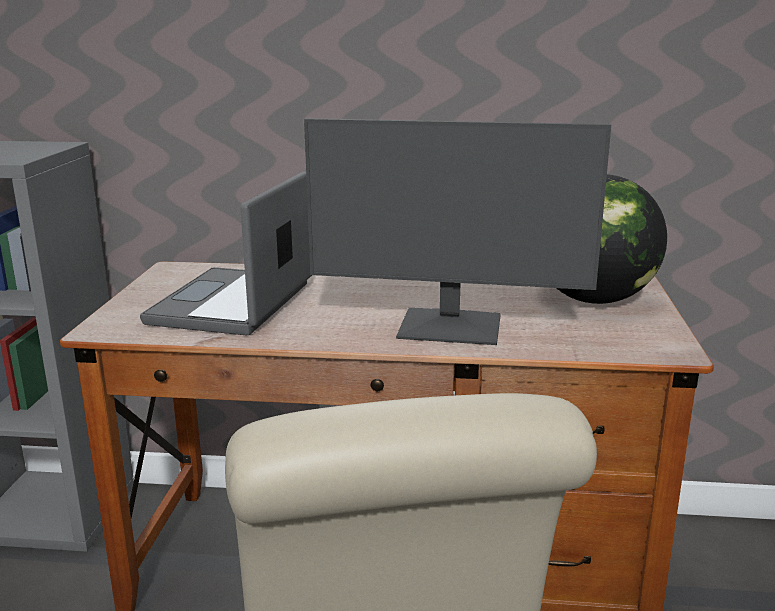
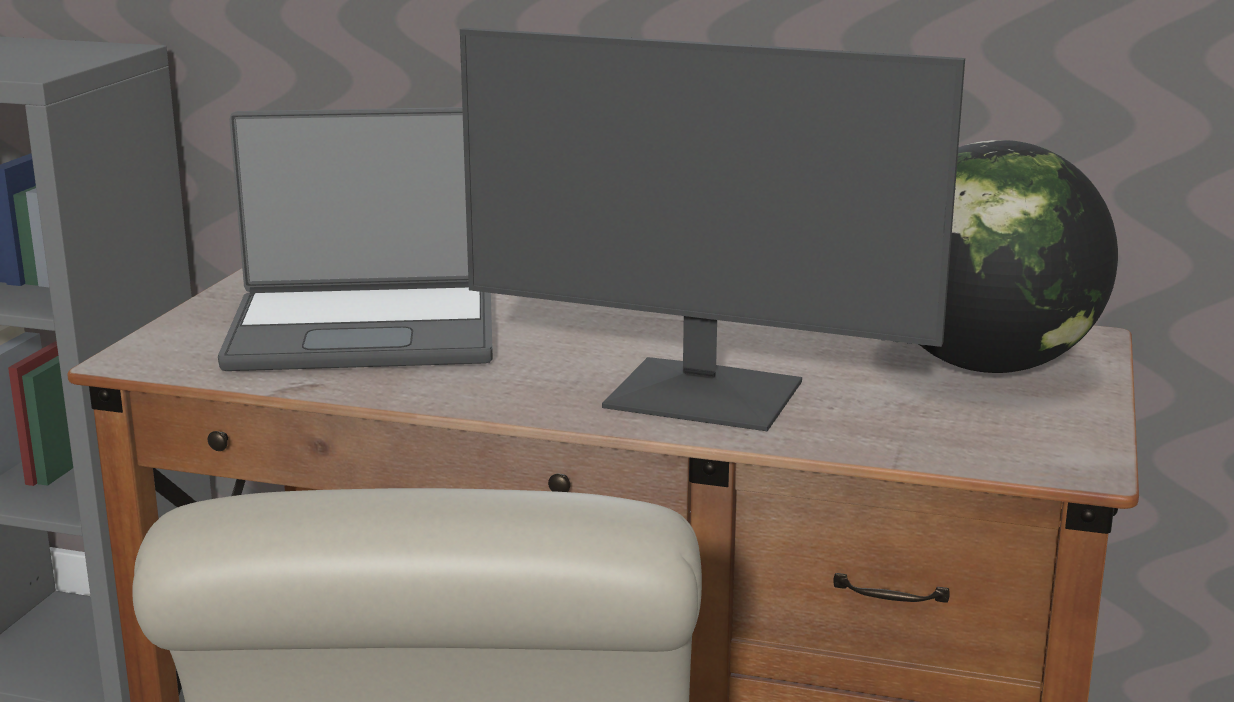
camera: 10 degrees right, 0 degrees up
laptop [140,172,312,335] -> laptop turned 120 degrees counterclockwise [218,107,493,371]

